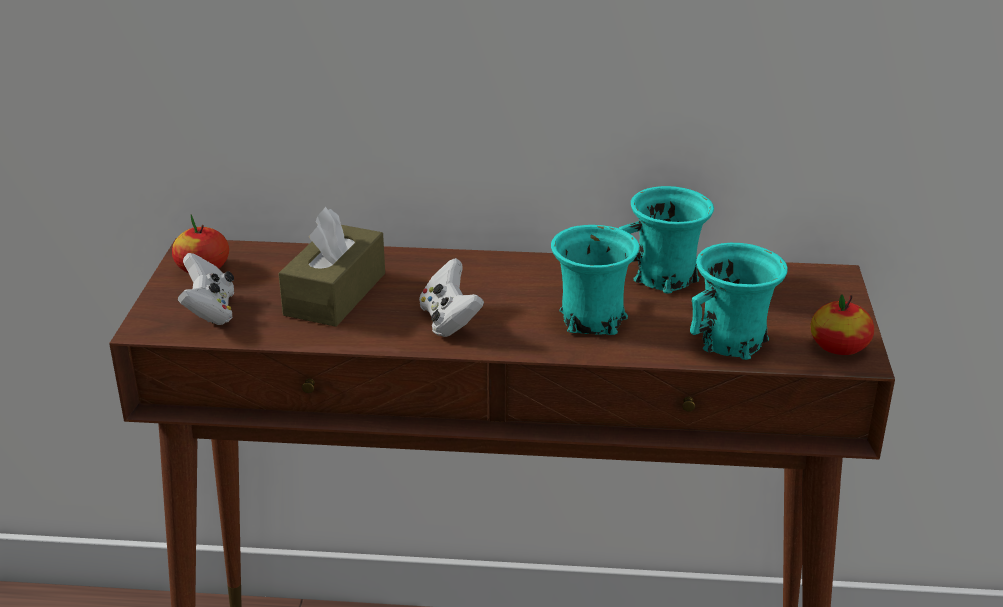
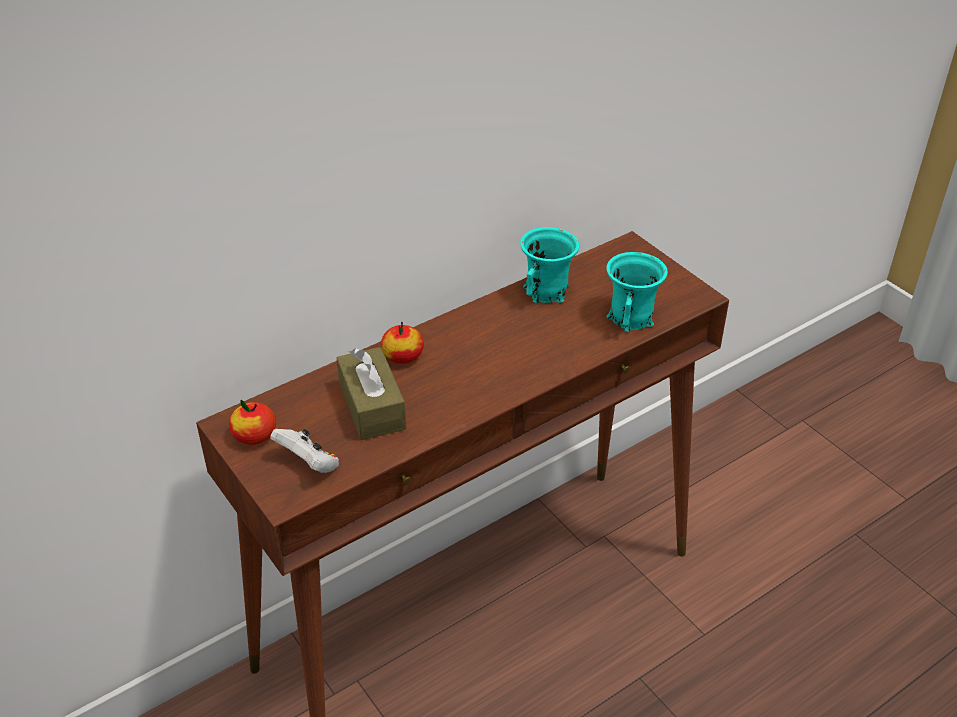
camera: 40 degrees left, 10 degrees up
white game controller [419,258,484,337] -> none
turquoise mug [551,225,639,335] -> none
apple [810,294,874,355] -> apple moved to [381,322,424,364]

